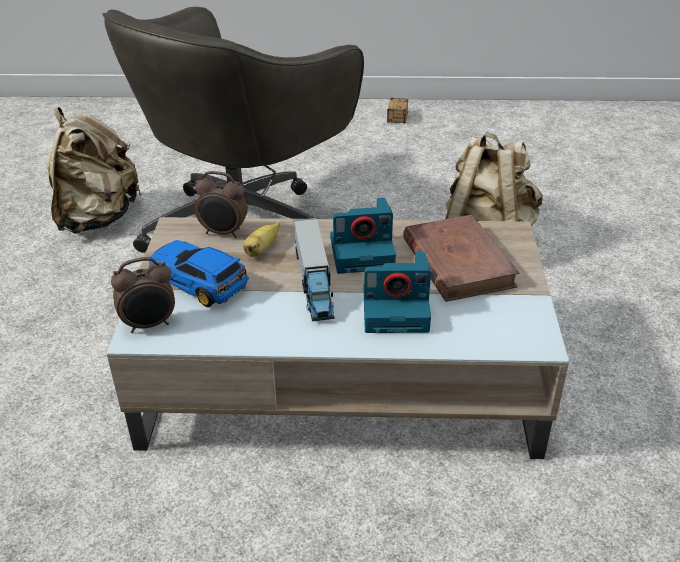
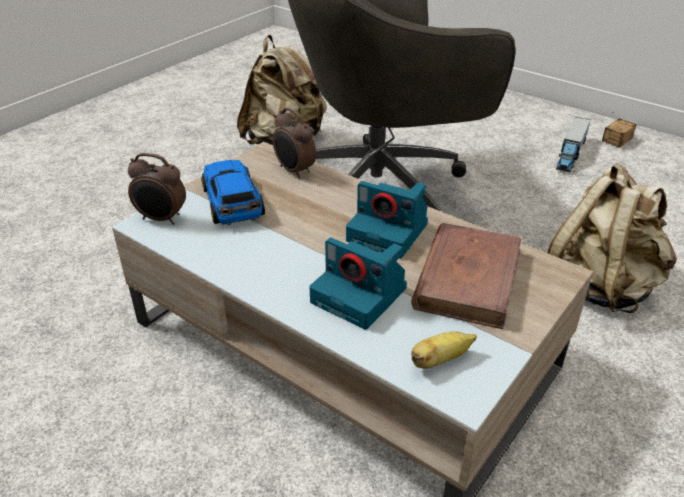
camera: 35 degrees right, 0 degrees up
banana [243,222,280,257] -> banana moved to [411,331,477,369]
toy truck [294,218,335,321] -> toy truck moved to [556,116,591,172]

